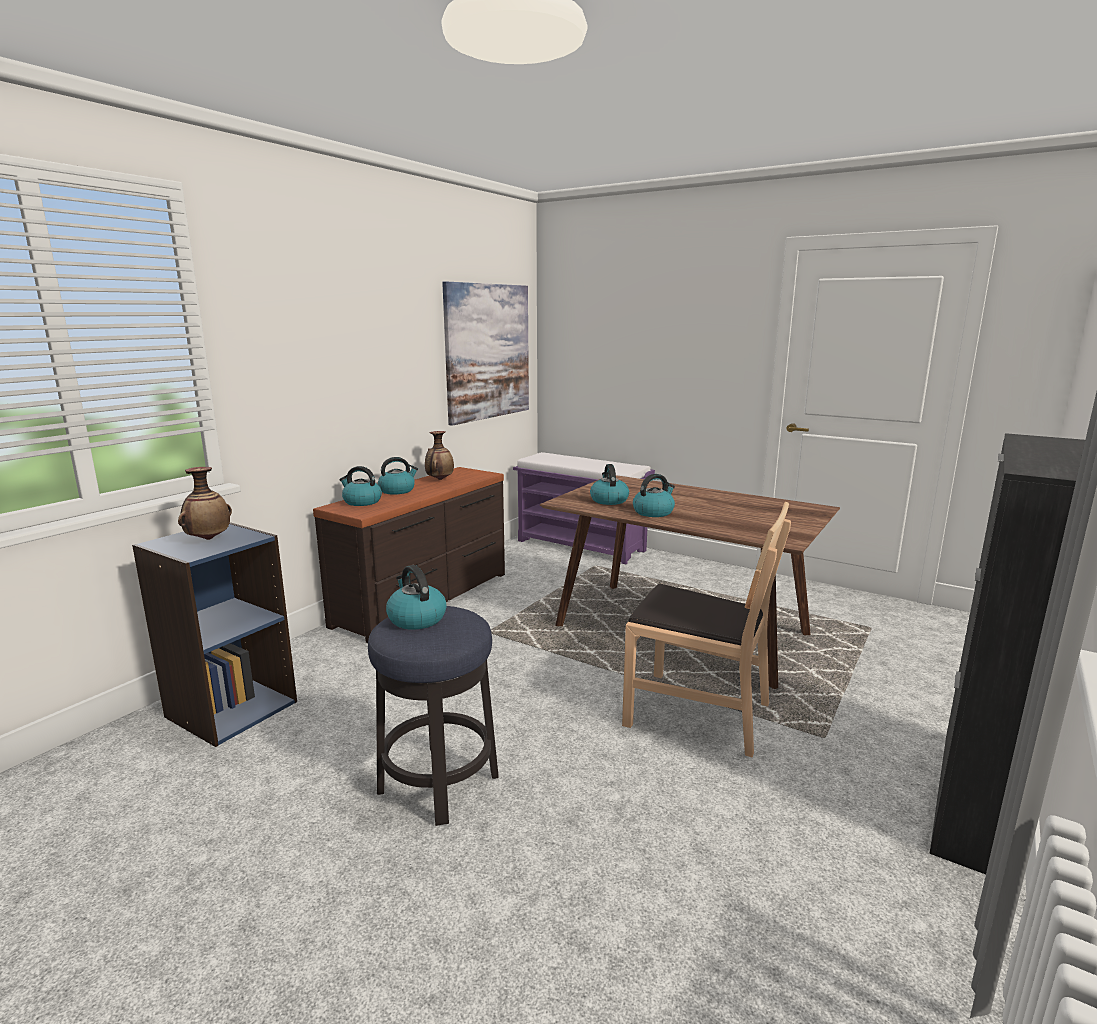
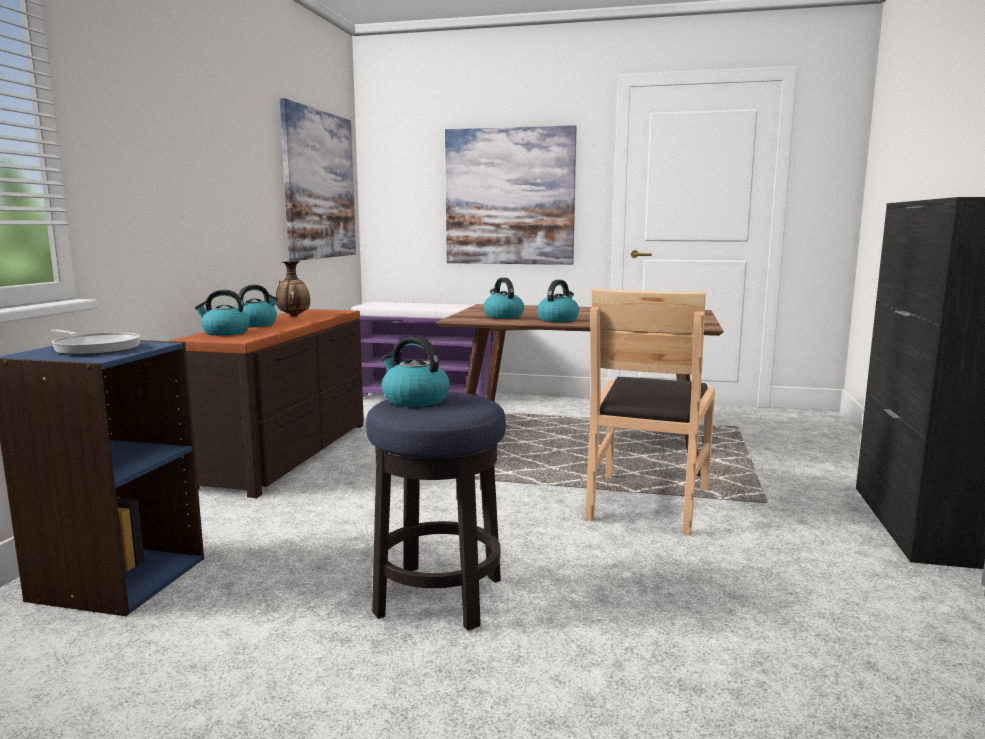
camera: 20 degrees left, 5 degrees down
vase [178,467,232,540] -> frying pan [51,329,141,355]
brown chair [622,502,791,757] -> brown chair turned 105 degrees clockwise [585,288,715,536]
none -> picture [445,125,577,265]

